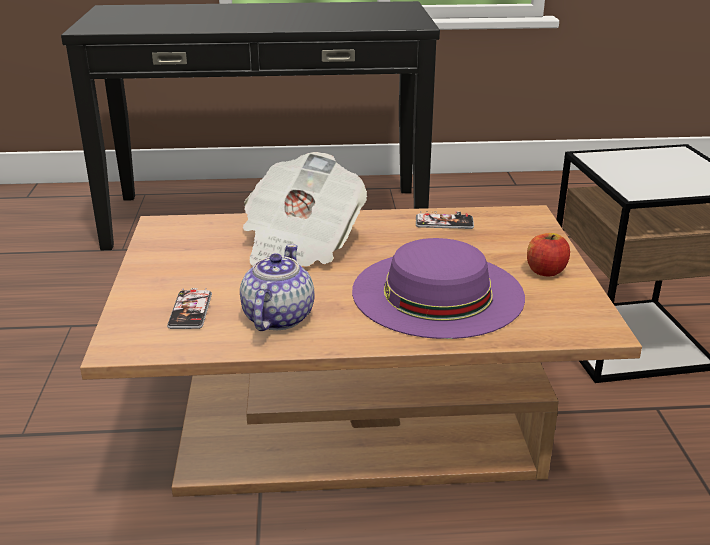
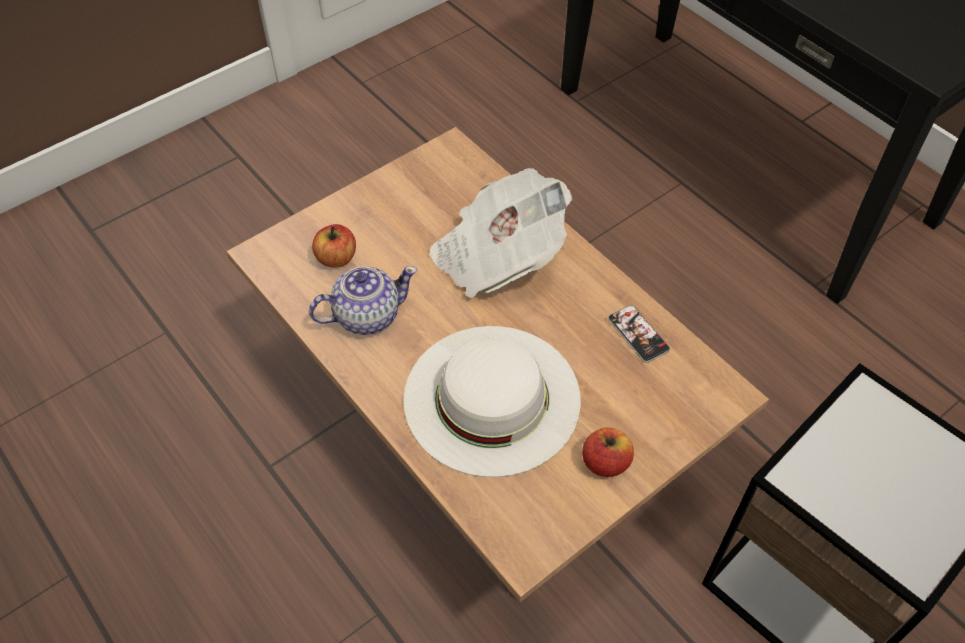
camera: 55 degrees right, 25 degrees up
phone [167,288,212,329] -> apple [312,224,356,268]
purple hat [352,238,525,339] -> white hat [404,326,581,477]

